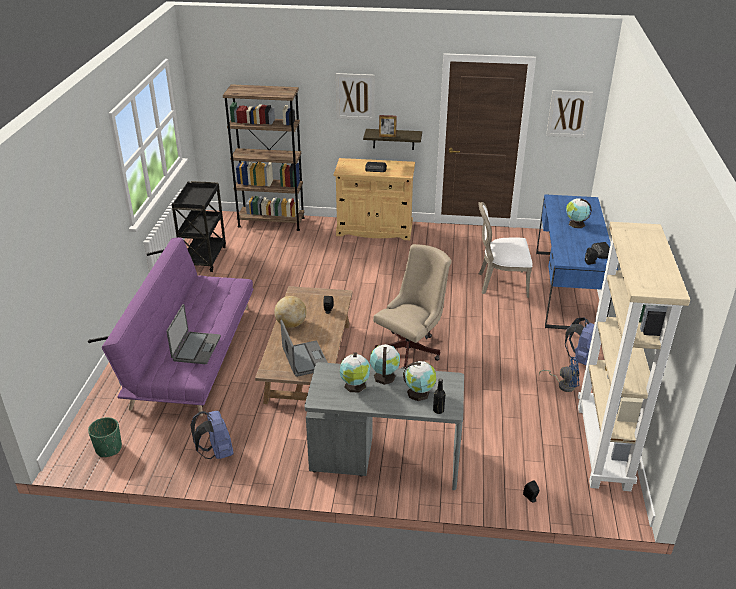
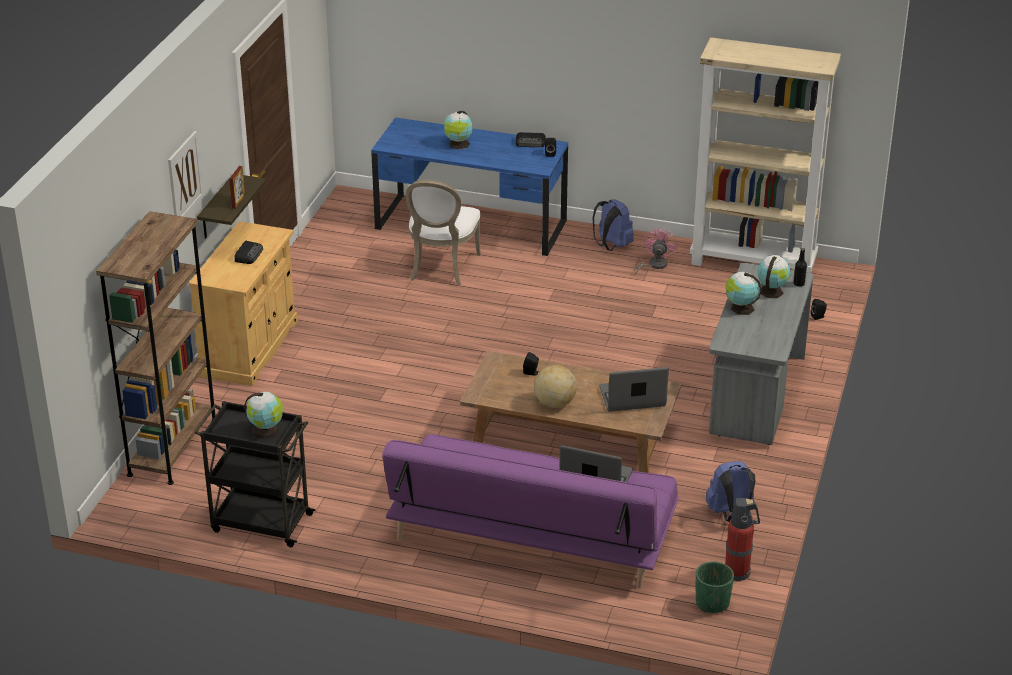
camera: 80 degrees left, 0 degrees up
globe [340,352,370,392] -> globe moved to [244,392,283,439]
beige office chair [373,244,452,369] -> none
blue fan [539,357,579,392] -> pink fan [634,227,677,276]
picture [546,90,593,138] -> none
none -> fire extinguisher [725,498,760,582]

